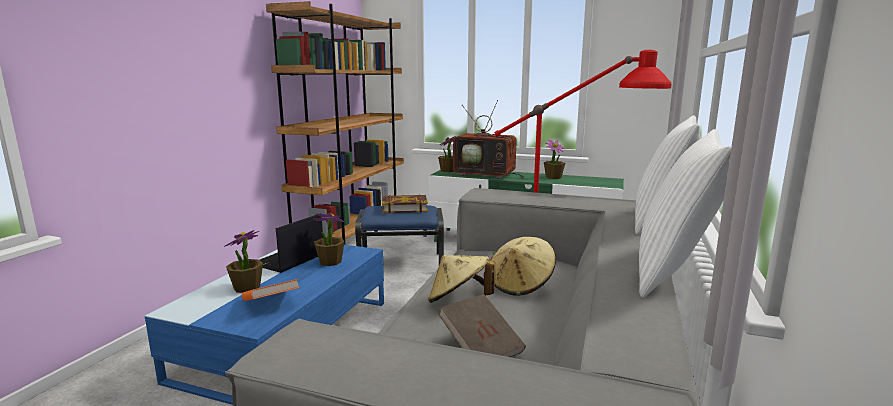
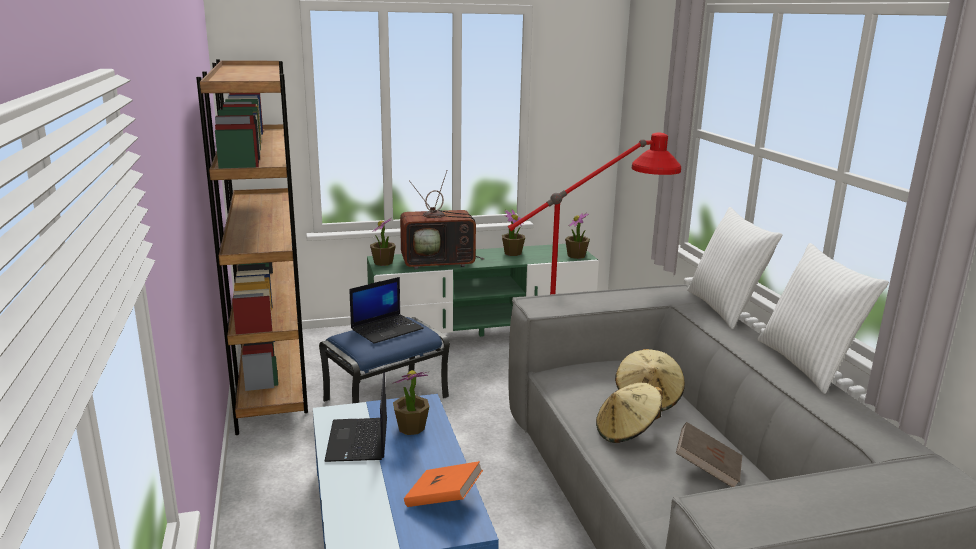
camera: 35 degrees left, 5 degrees up
potted plant [224,230,263,293] -> potted plant moved to [565,212,590,259]
book [382,194,428,213] -> laptop [349,277,424,344]

